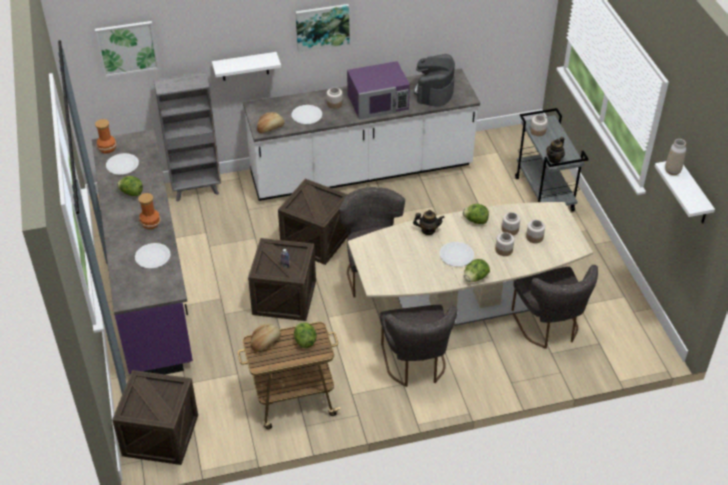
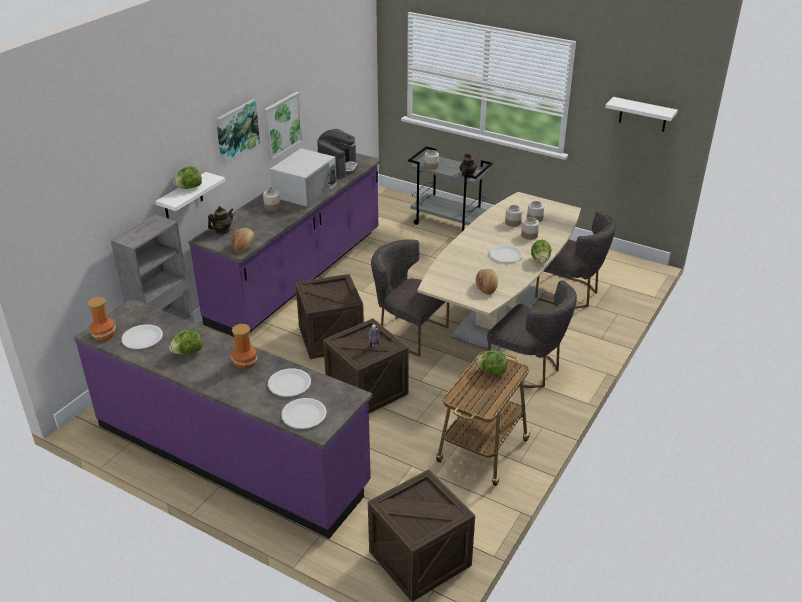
camera: 45 degrees left, 10 degrees down
picture [95,21,159,77] -> picture moved to [264,92,303,160]
white counter [243,68,480,201] -> purple counter [189,153,381,337]
bread [251,324,281,352] -> bread moved to [476,269,498,295]
white plate [291,105,322,124] -> white plate moved to [281,398,327,429]
purple microwave [347,61,410,120] -> white microwave [270,148,337,207]
teapot [413,210,445,235] -> teapot moved to [208,206,234,234]
coffee machine [414,54,455,107] -> coffee machine turned 135 degrees counterclockwise [317,129,358,178]
lettuce [463,204,489,224] -> lettuce moved to [173,167,202,189]
vase [665,139,686,175] -> none

